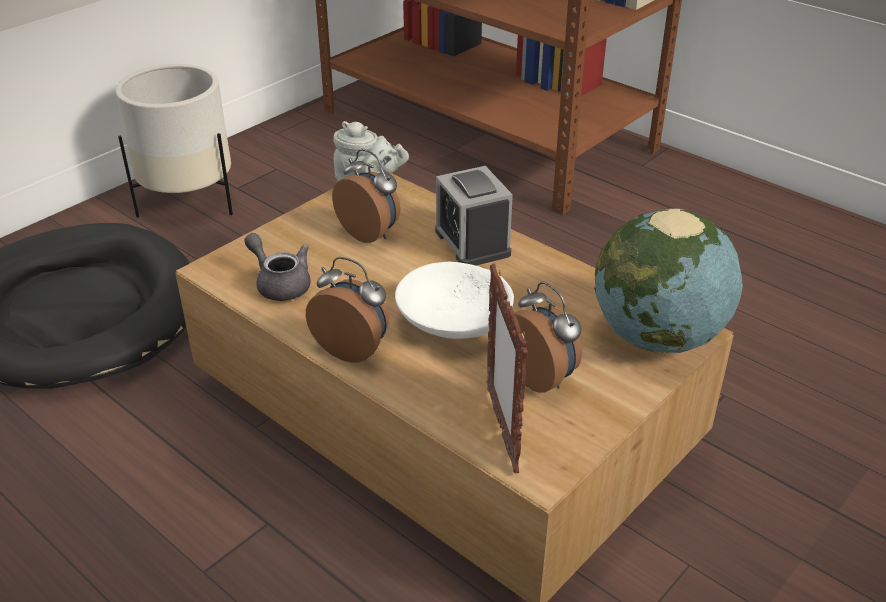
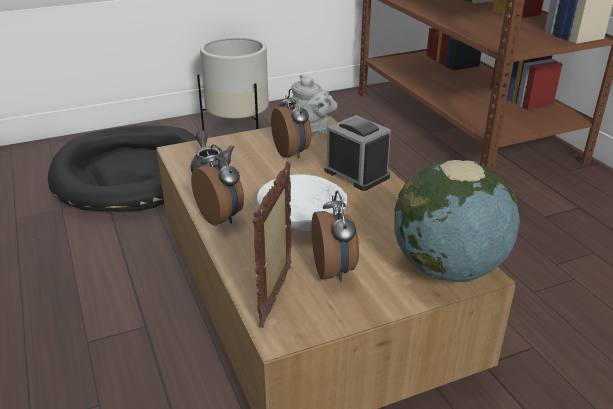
camera: 25 degrees right, 5 degrees down
alarm clock [435,166,513,266] -> alarm clock turned 135 degrees clockwise [324,115,391,191]

